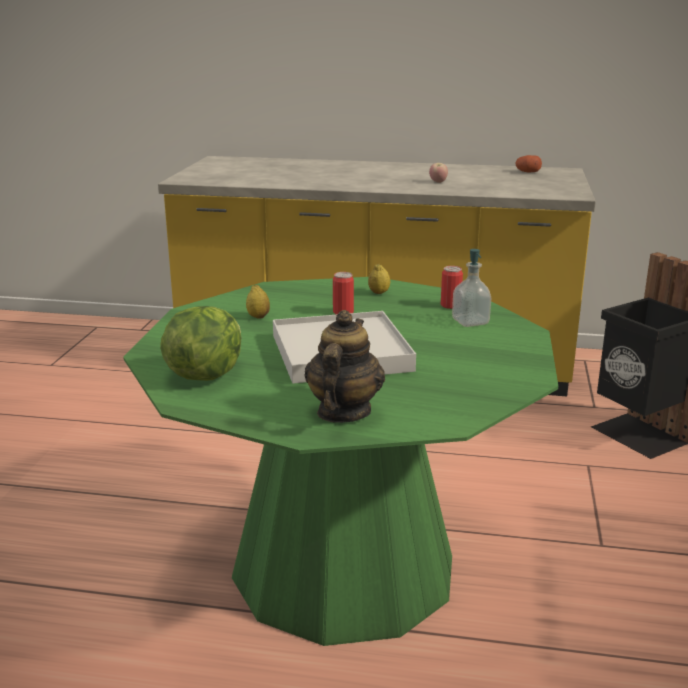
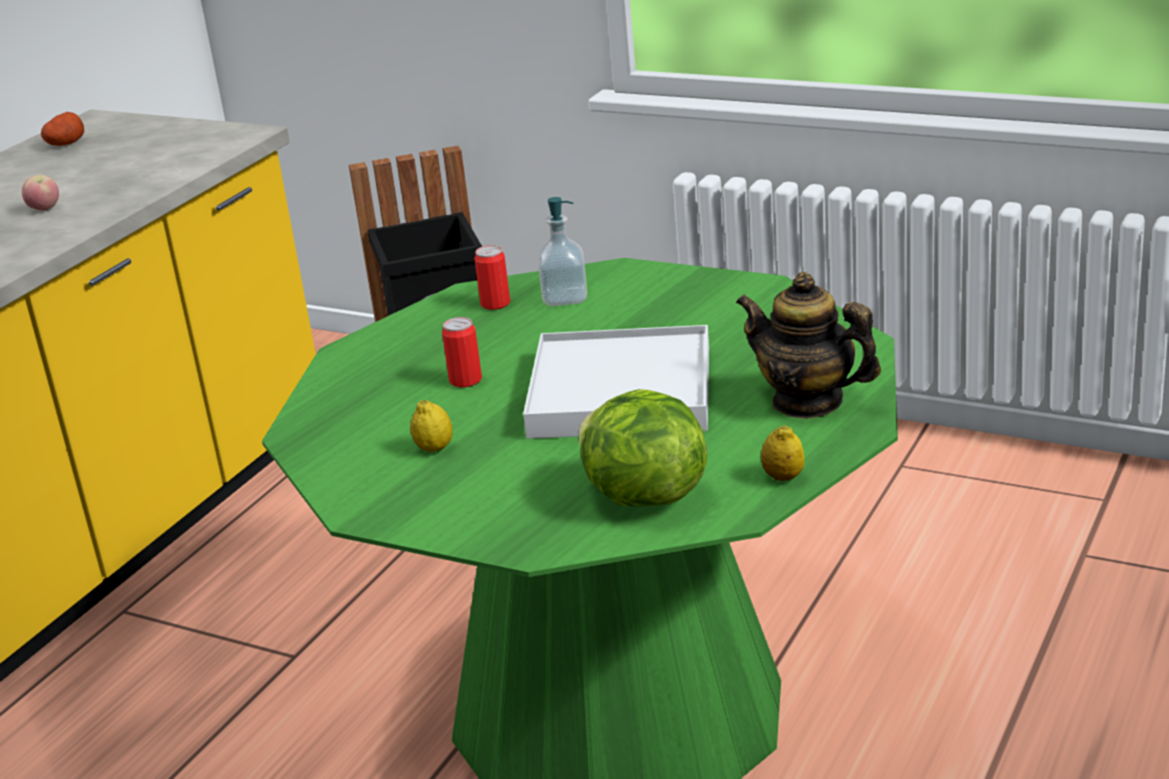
camera: 70 degrees left, 5 degrees up
lemon [368,264,390,294] -> lemon moved to [761,425,804,481]

